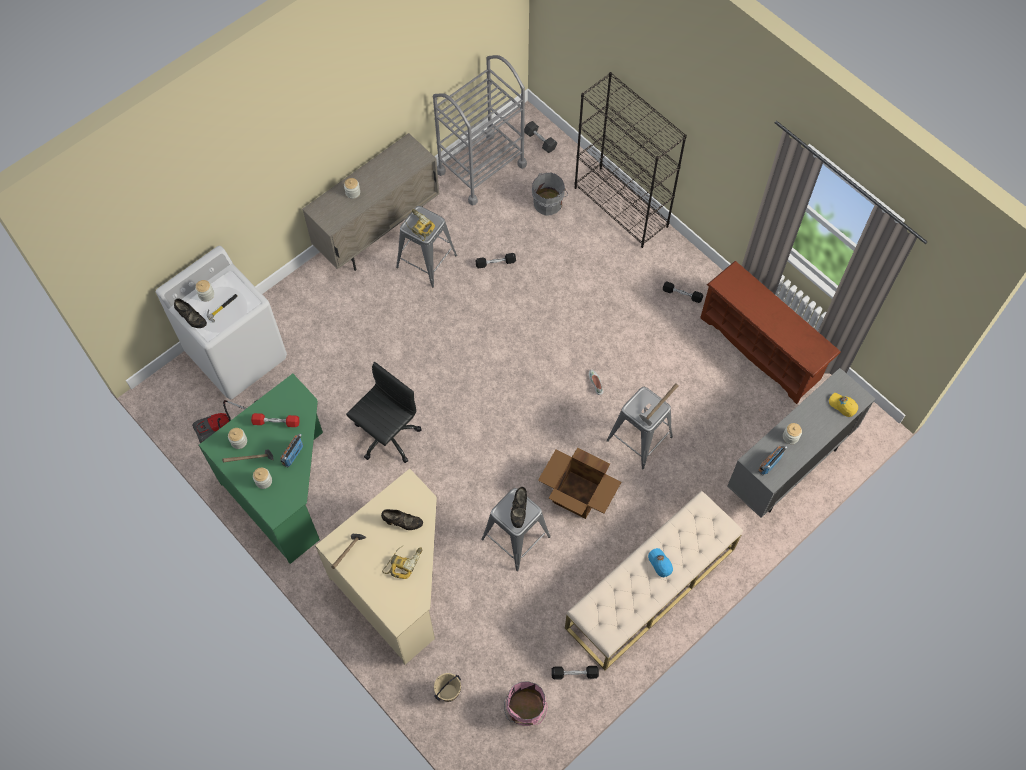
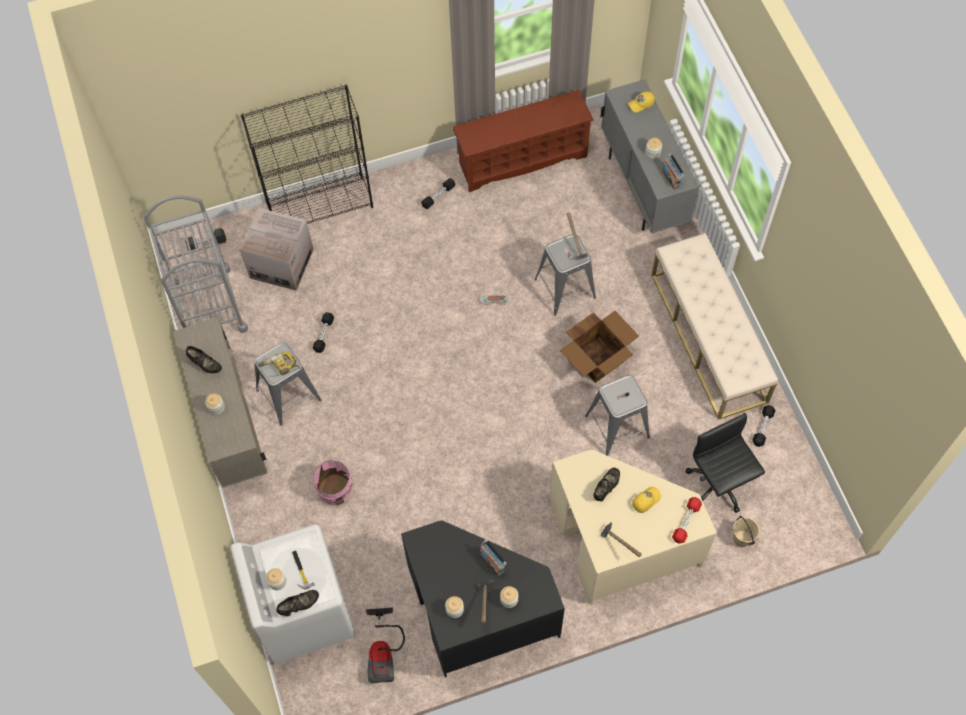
camera: 65 degrees left, 0 degrees up
green desk [199,374,323,564] -> black desk [401,520,565,677]
red dumbbell [251,413,299,427] -> red dumbbell moved to [672,497,702,543]
black office chair [346,362,422,463] -> black office chair moved to [686,413,765,513]
power drill [382,546,422,579] -> yellow cap [632,487,661,513]
pink bucket [504,681,548,726] -> pink bucket moved to [313,461,355,505]
black shoe [510,487,527,528] -> black shoe moved to [186,346,222,373]
grey bucket [532,173,568,216] -> cardboard box [240,208,314,291]
blue cap [648,548,673,577] -> none

